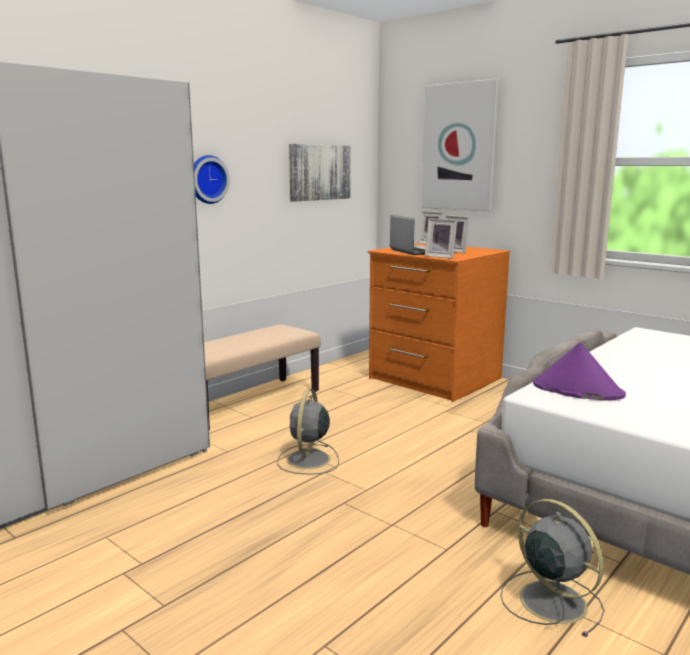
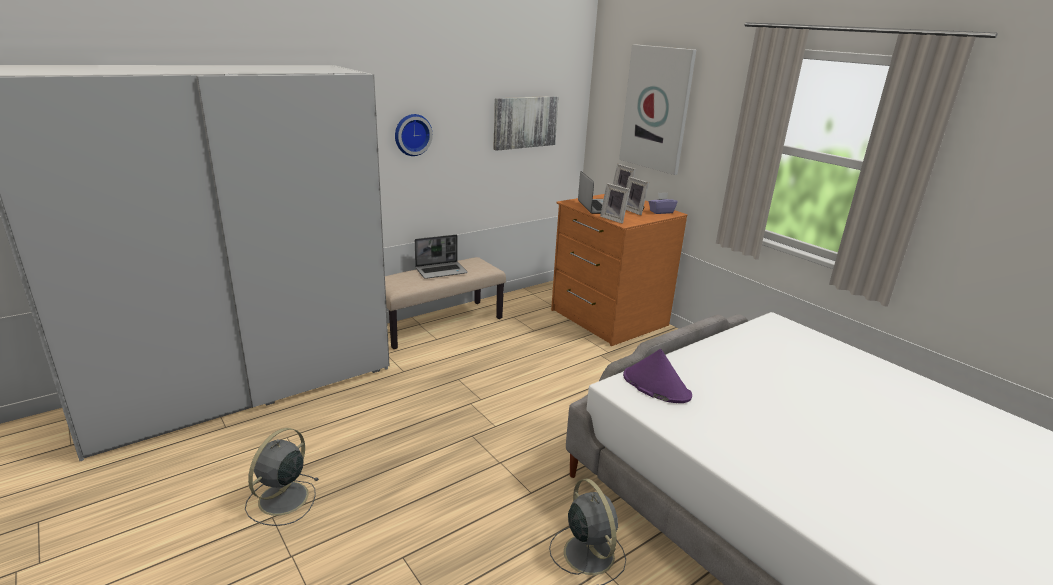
camera: 10 degrees right, 10 degrees up
grey fan [277,389,339,475] -> grey fan moved to [245,428,318,526]
none -> laptop [415,235,468,279]
none -> purple tissue box [649,193,678,214]

